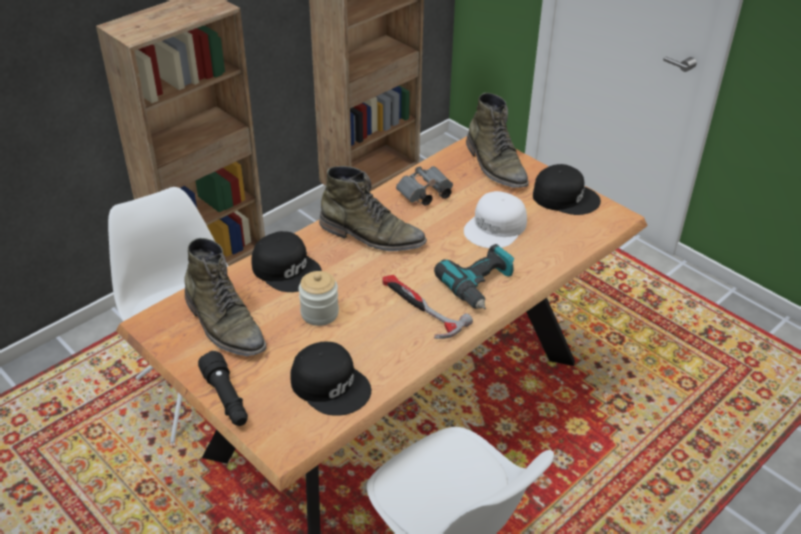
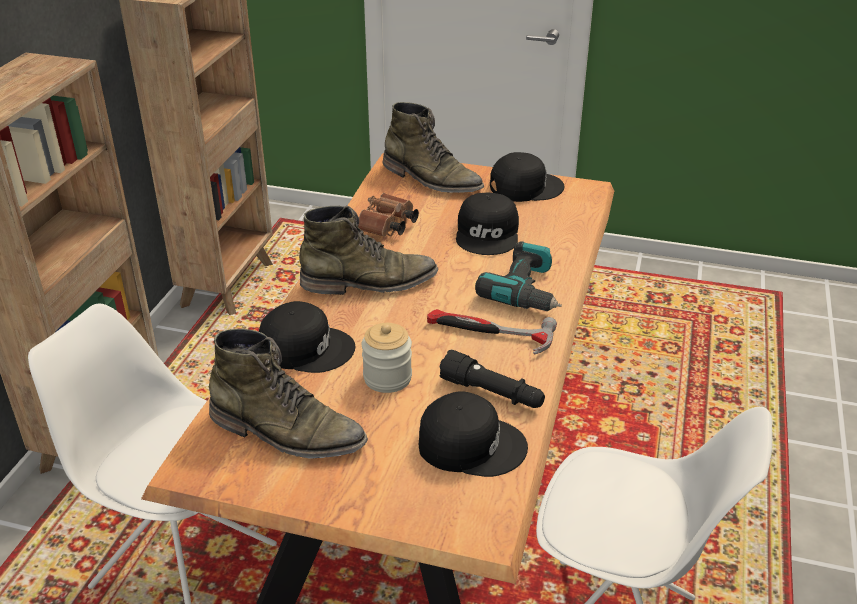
camera: 30 degrees left, 5 degrees down
black flashlight [198,351,248,426] -> black flashlight moved to [439,350,545,408]
grey binoculars [396,166,453,206] -> brown binoculars [358,193,419,237]
white cap [464,191,527,248] -> black cap [456,193,519,255]

